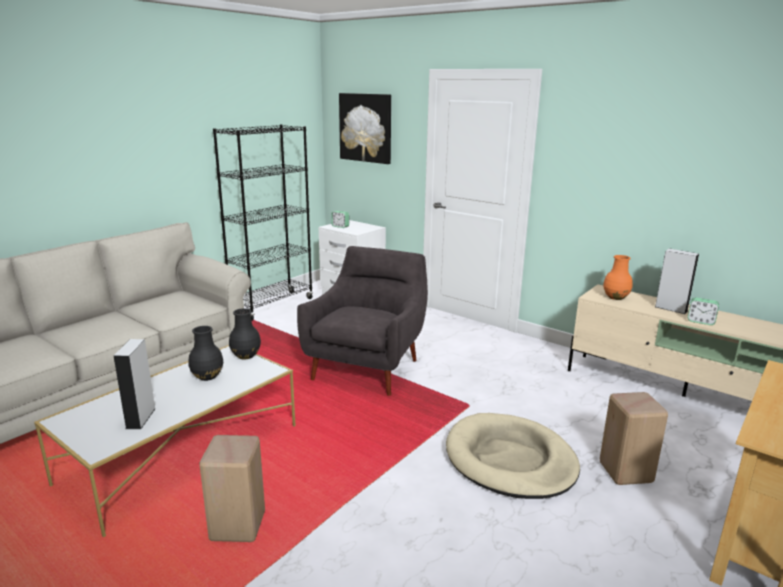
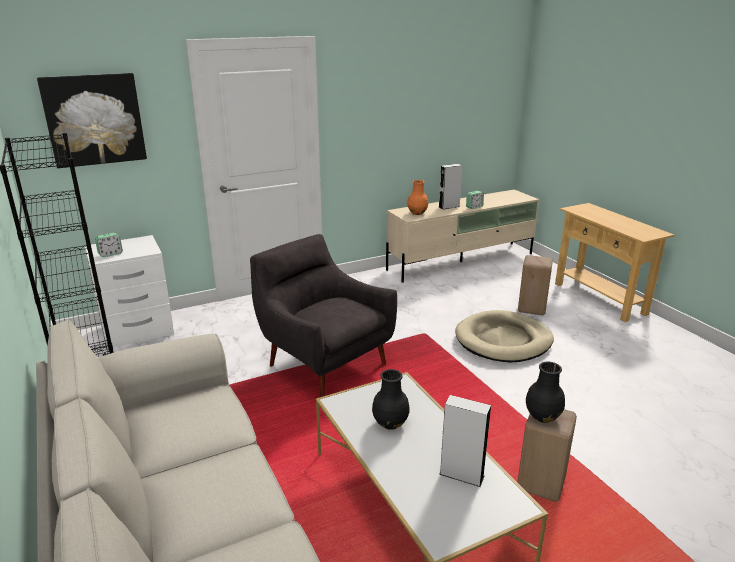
camera: 65 degrees left, 5 degrees up
black vase [229,308,261,360] -> black vase moved to [526,362,565,423]

